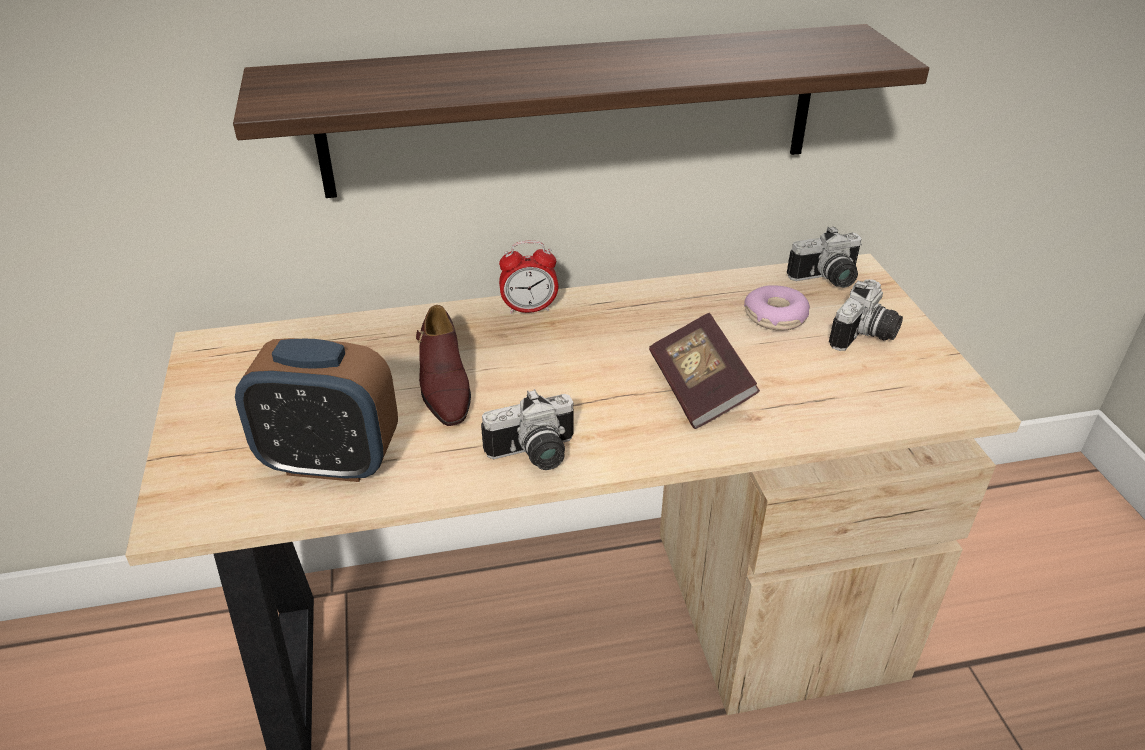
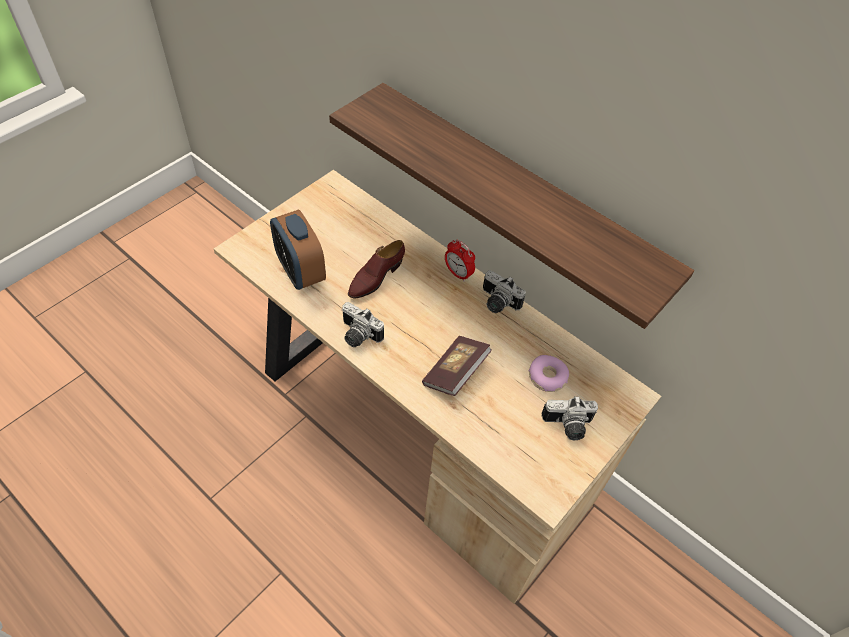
camera: 50 degrees right, 15 degrees up
camera [787,226,862,288] -> camera moved to [483,270,526,313]

